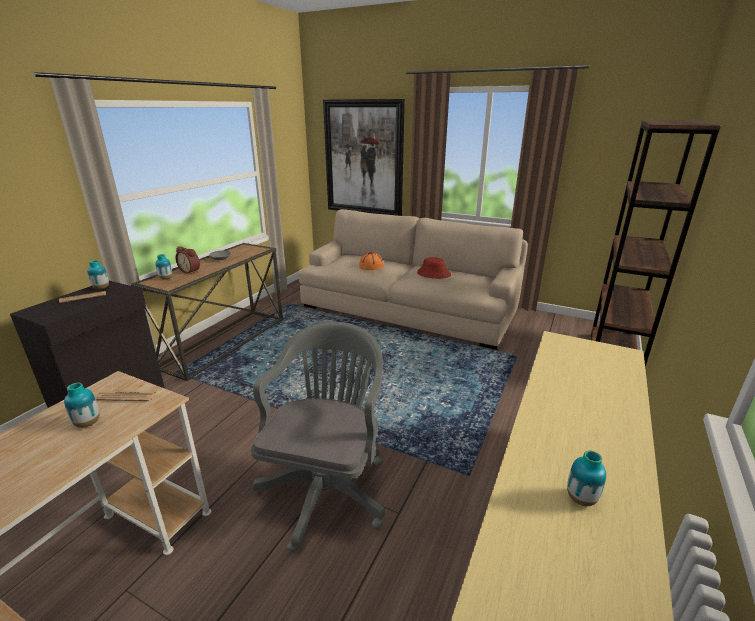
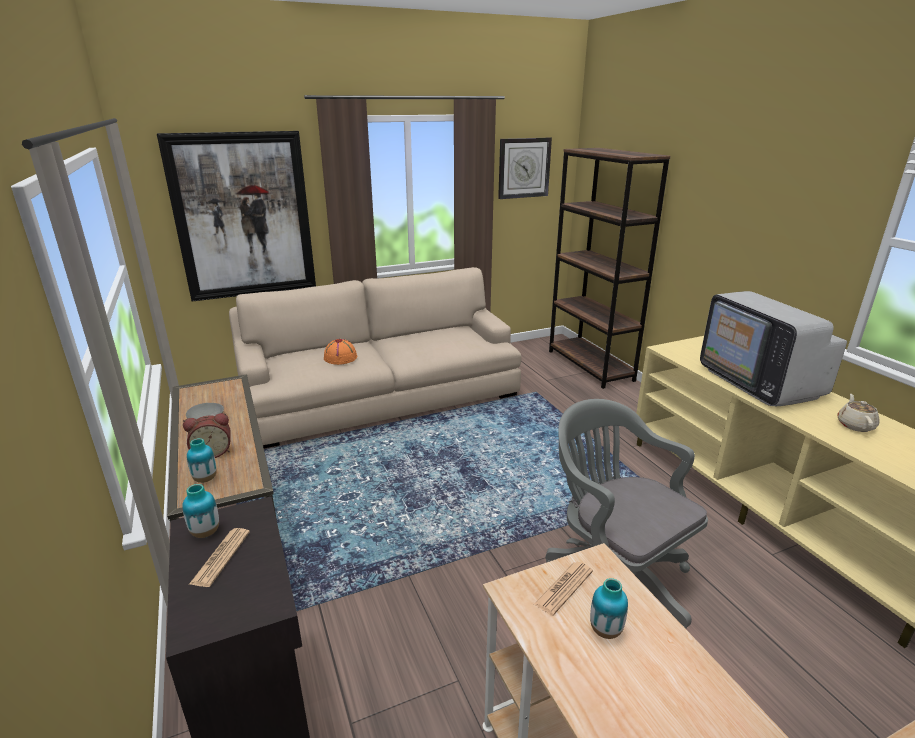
camera: 50 degrees left, 0 degrees up
red hat [417,257,451,279] -> none
vase [567,450,606,506] -> beige teapot [838,394,880,432]
none -> wall clock [498,138,552,199]
none -> television [700,291,847,406]

